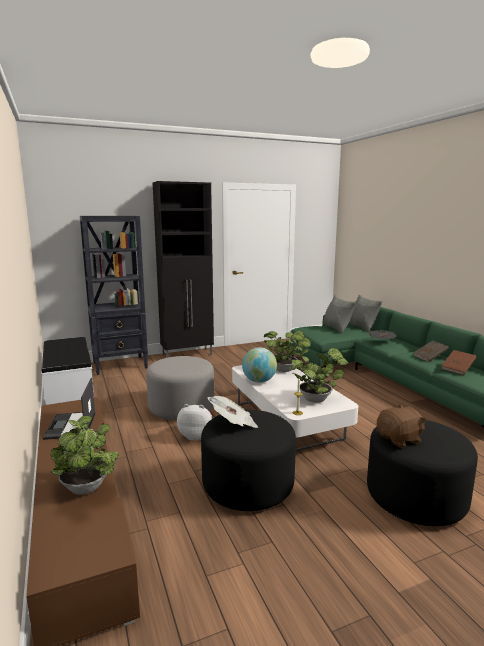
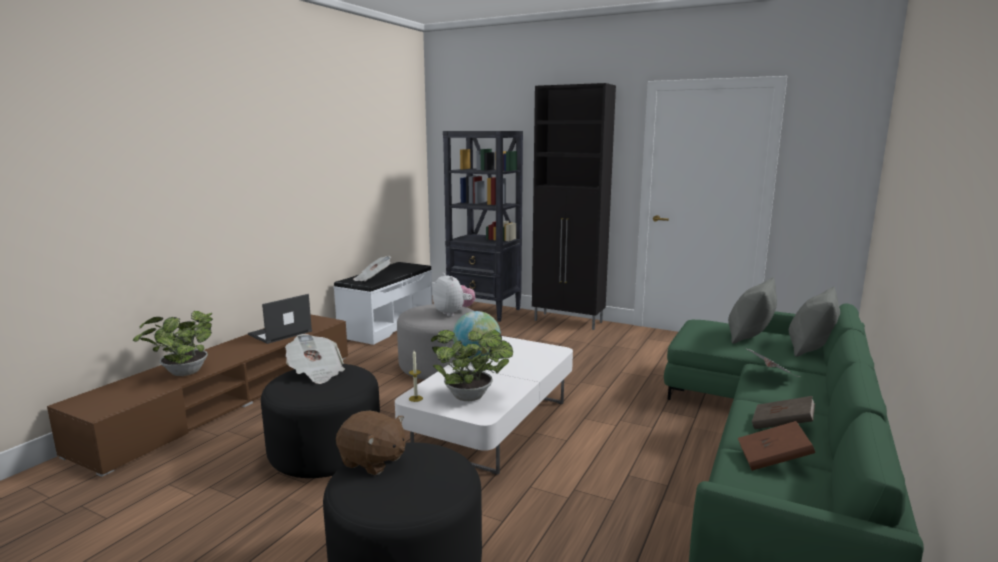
camera: 50 degrees right, 0 degrees up
plush toy [177,404,212,441] -> plush toy moved to [433,273,475,317]
potted plant [264,331,311,372] -> none
none -> newspaper [353,256,392,281]

